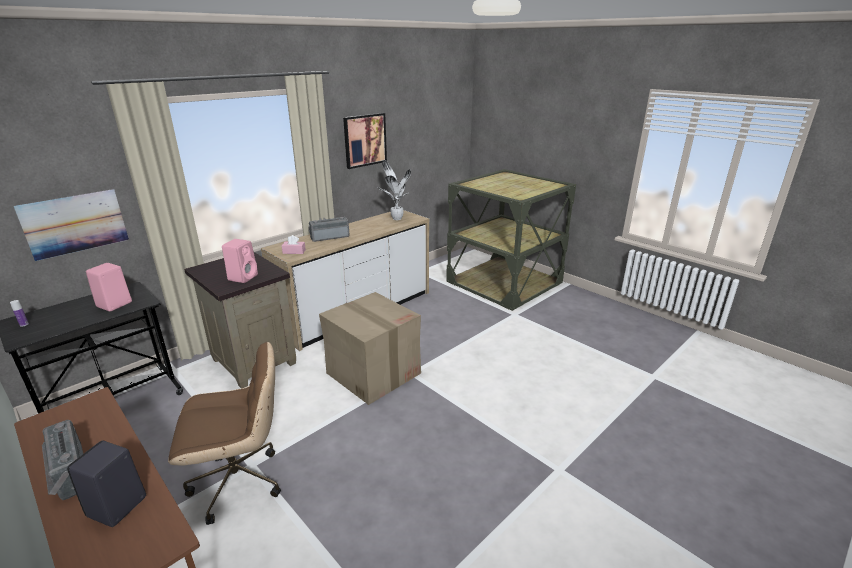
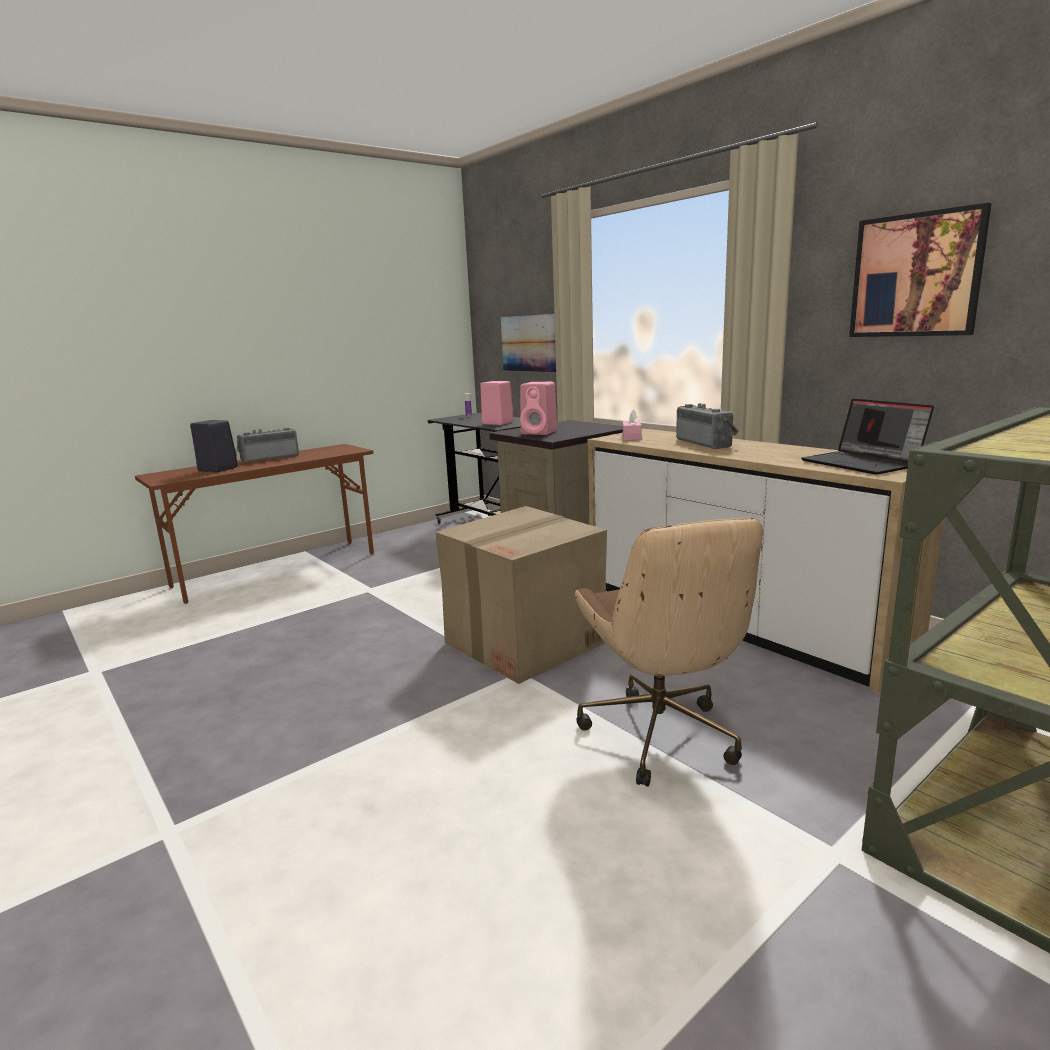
camera: 95 degrees right, 10 degrees down
brown office chair [168,342,281,525] -> brown office chair moved to [575,518,763,786]
potted plant [377,160,411,220] -> laptop [801,399,934,475]

